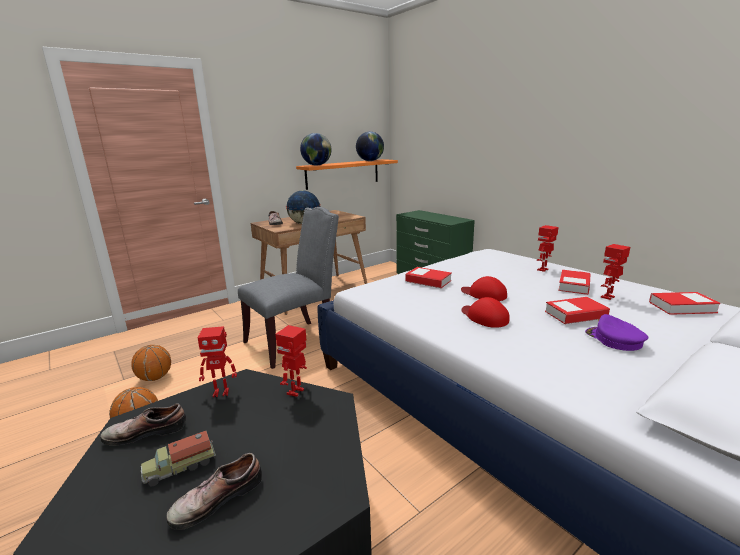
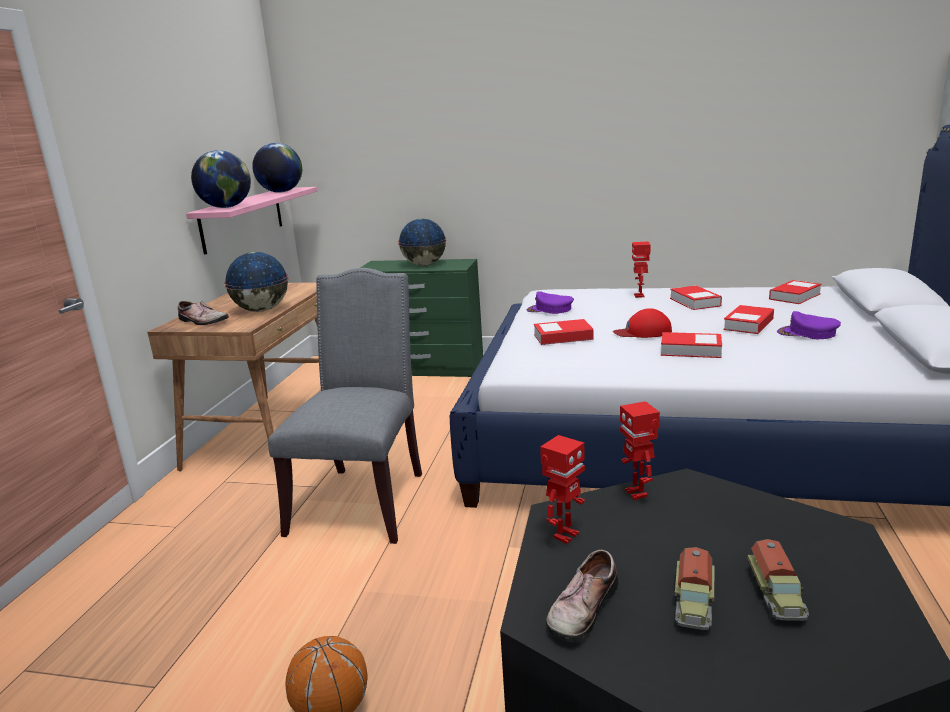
camera: 40 degrees left, 0 degrees up
basketball [131,345,171,381] -> none
shoe [166,453,262,530] -> toy truck [747,539,809,621]
orange shelf [296,159,398,190] -> pink shelf [186,187,318,255]
red cap [462,297,510,328] -> book [661,332,722,358]
toy robot [601,244,630,300] -> none
none -> globe [398,219,446,266]
none -> purple cap [527,291,574,314]

